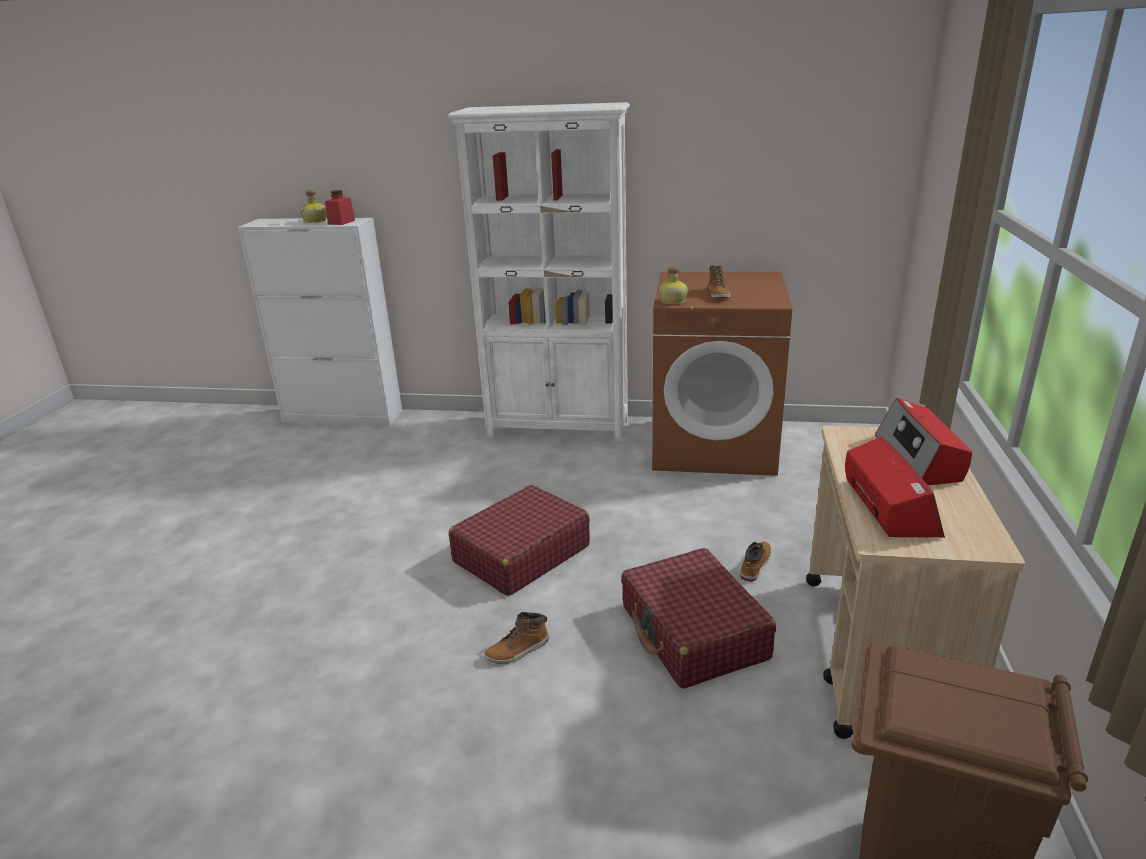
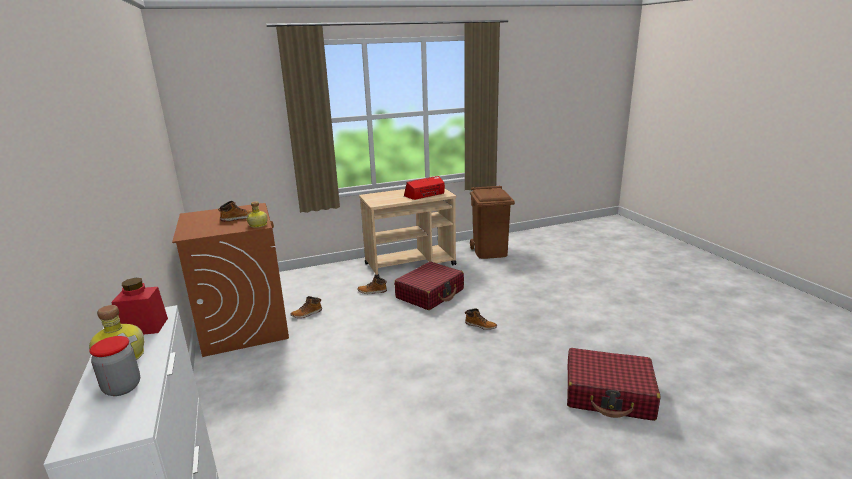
camera: 120 degrees left, 5 degrees down
white bookcase [448,102,630,442] -> none
red suitcase [449,485,590,596] -> red suitcase moved to [567,348,661,421]
radio [875,398,972,485] -> none
none -> jar [90,336,140,396]
none -> boot [291,296,322,318]

